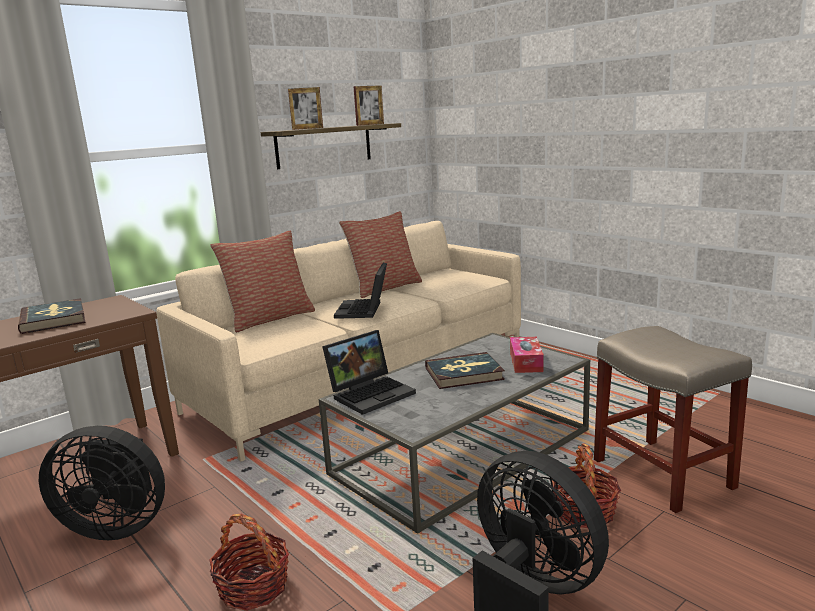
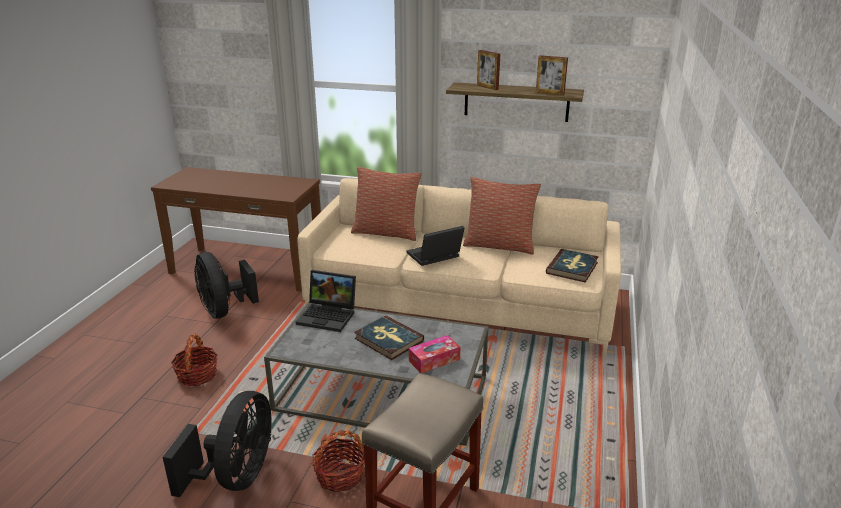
camera: 55 degrees right, 10 degrees up
book [18,298,86,334] -> book moved to [546,249,599,283]

